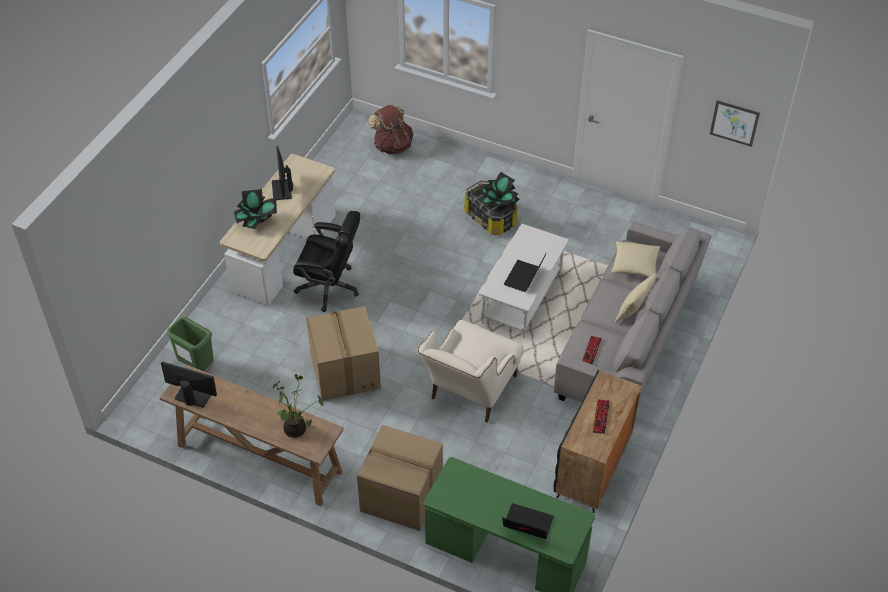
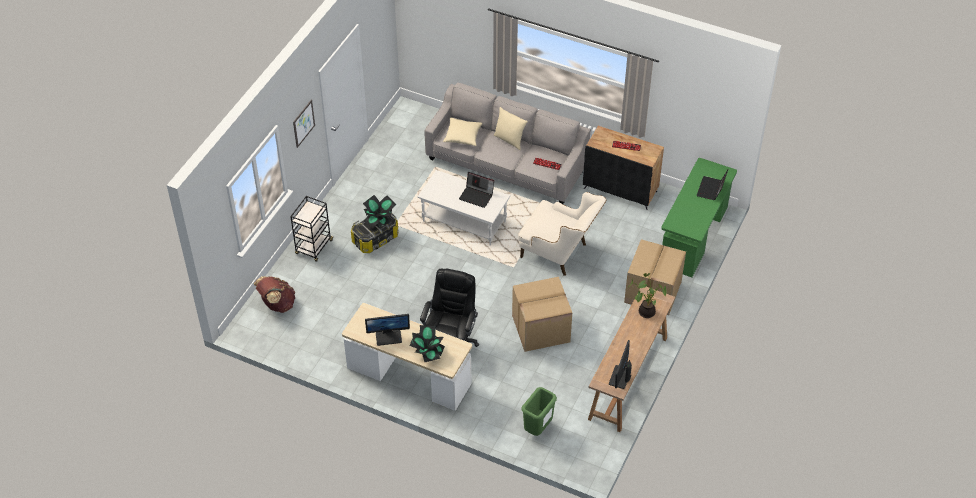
camera: 90 degrees left, 0 degrees up
picture [710,100,760,147] -> picture moved to [293,100,315,148]
none -> black cart [290,196,333,262]

